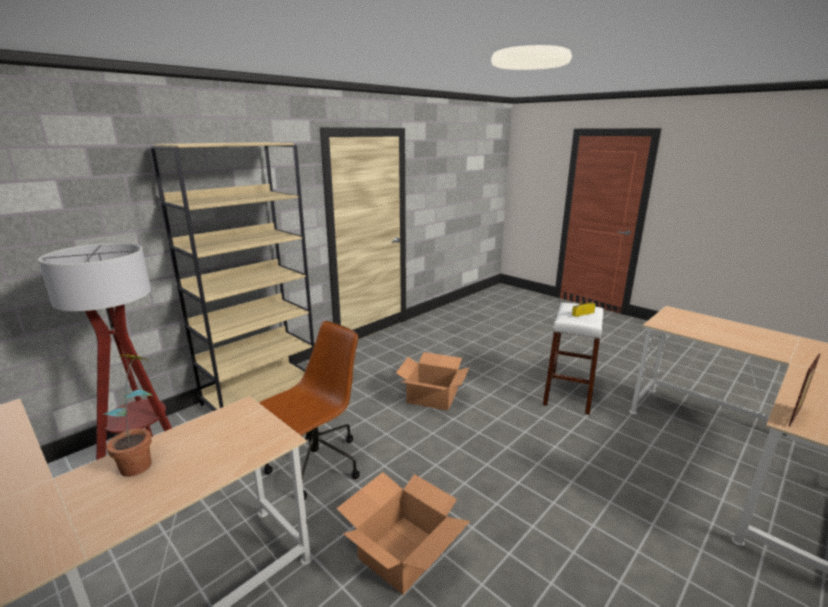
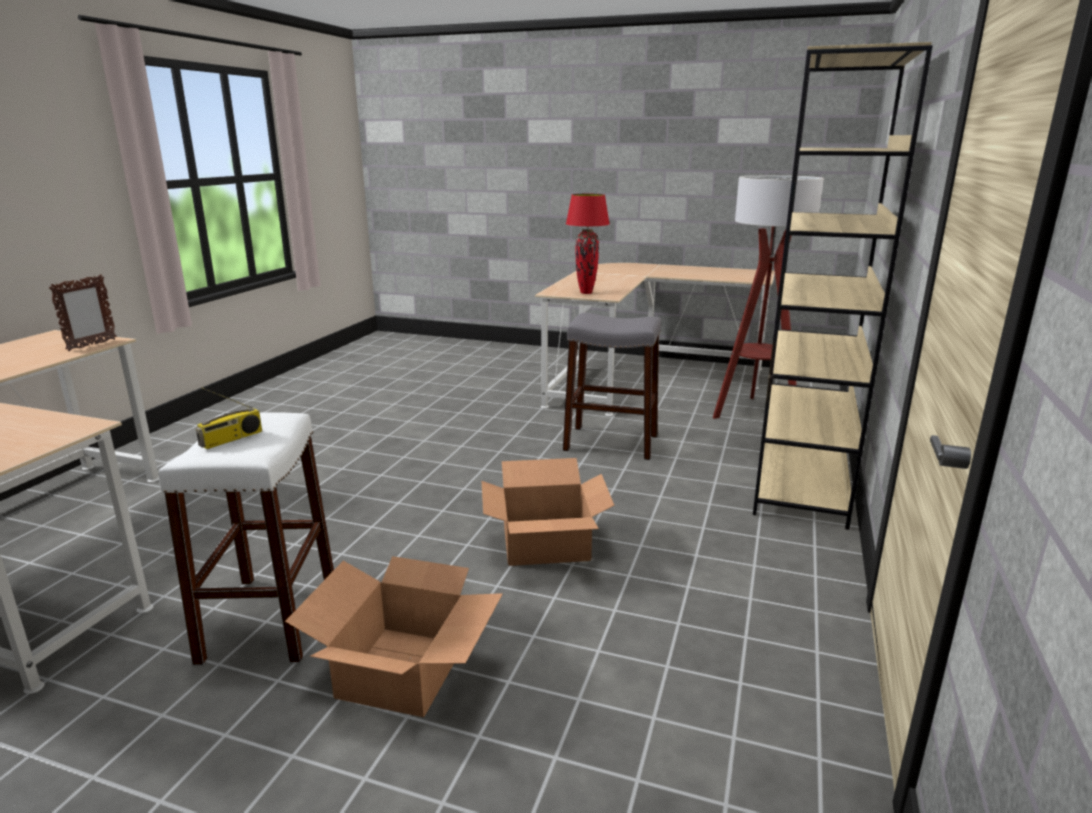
camera: 155 degrees right, 0 degrees up
potted plant [104,354,153,477] -> none
brown office chair [259,321,360,500] -> grey stool [563,312,661,460]
cardboard box [336,472,470,595] -> cardboard box moved to [285,556,503,717]
none -> red table lamp [566,194,610,294]

